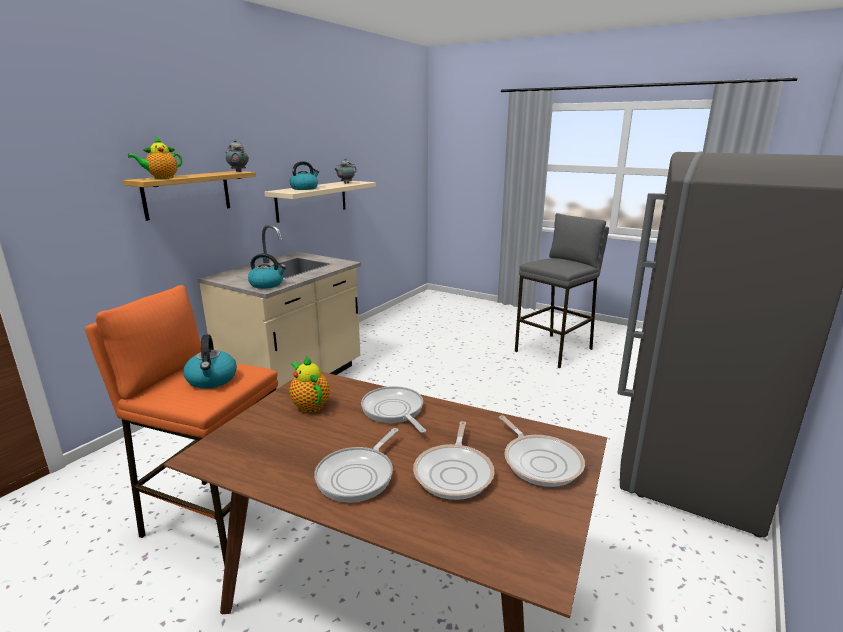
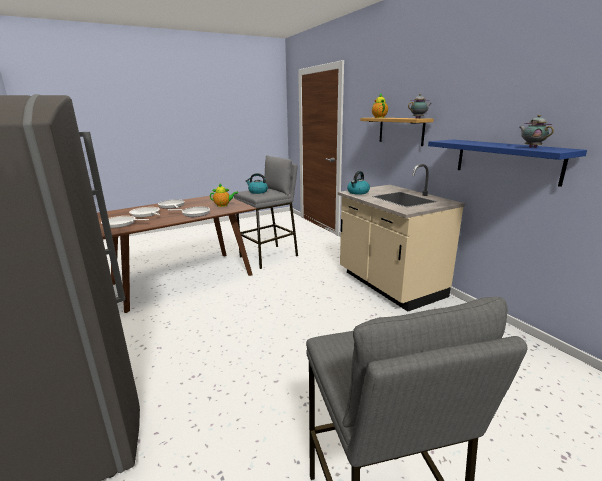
camera: 120 degrees right, 0 degrees up
orange stool [85,285,278,567] -> grey stool [234,155,298,269]
beige shelf [264,181,376,223] -> blue shelf [428,139,587,187]
kettle [290,161,319,190] -> none

